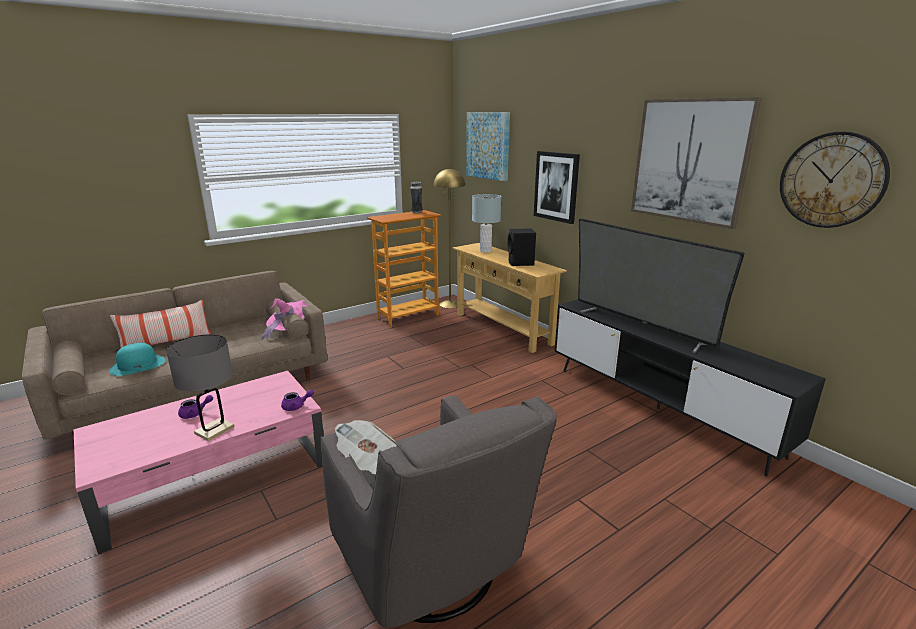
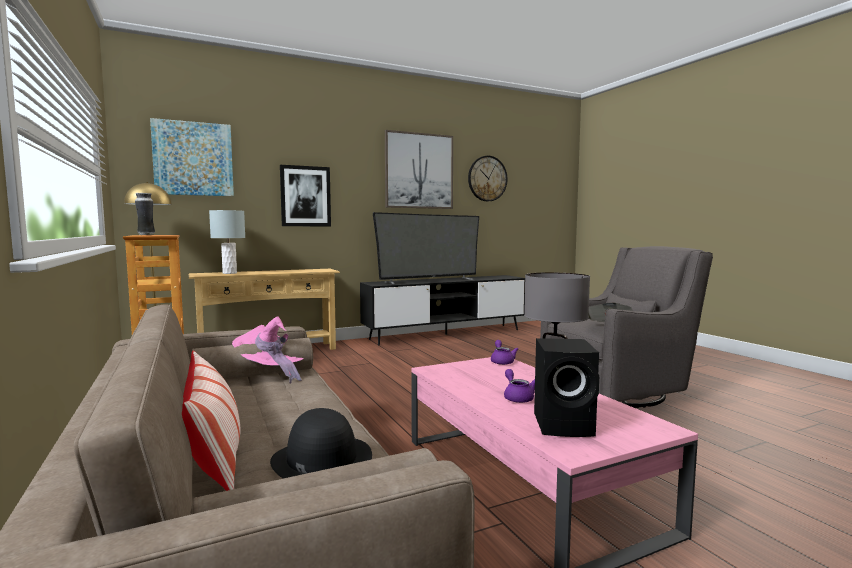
camera: 80 degrees left, 15 degrees down
turquoise hat [109,343,165,376] -> black hat [270,408,372,478]
black speaker [508,228,536,266] -> black speaker moved to [534,338,599,437]

